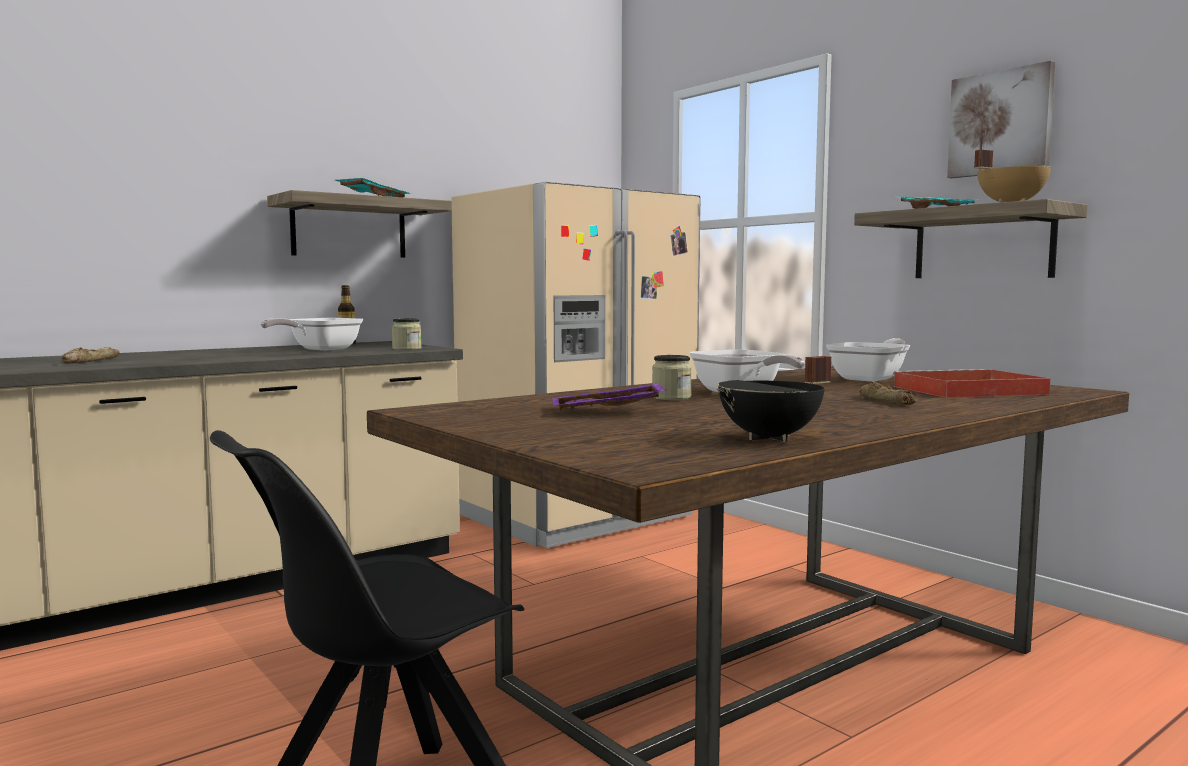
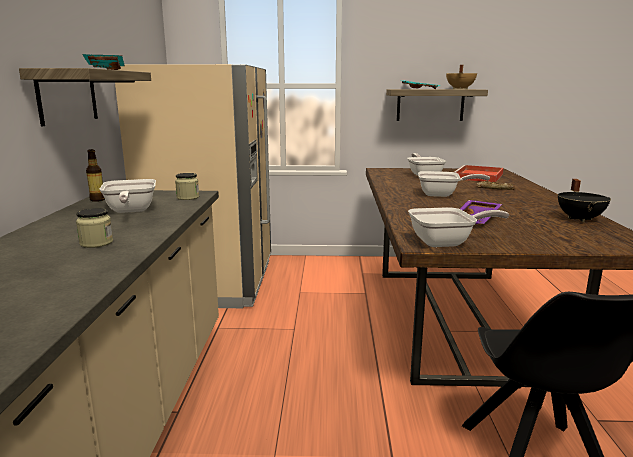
camera: 50 degrees left, 10 degrees up
bread [62,347,119,364] -> none
jar [652,355,692,400] -> jar moved to [76,208,113,248]
picture [947,61,1055,178] -> none
none -> frying pan [408,207,509,247]

